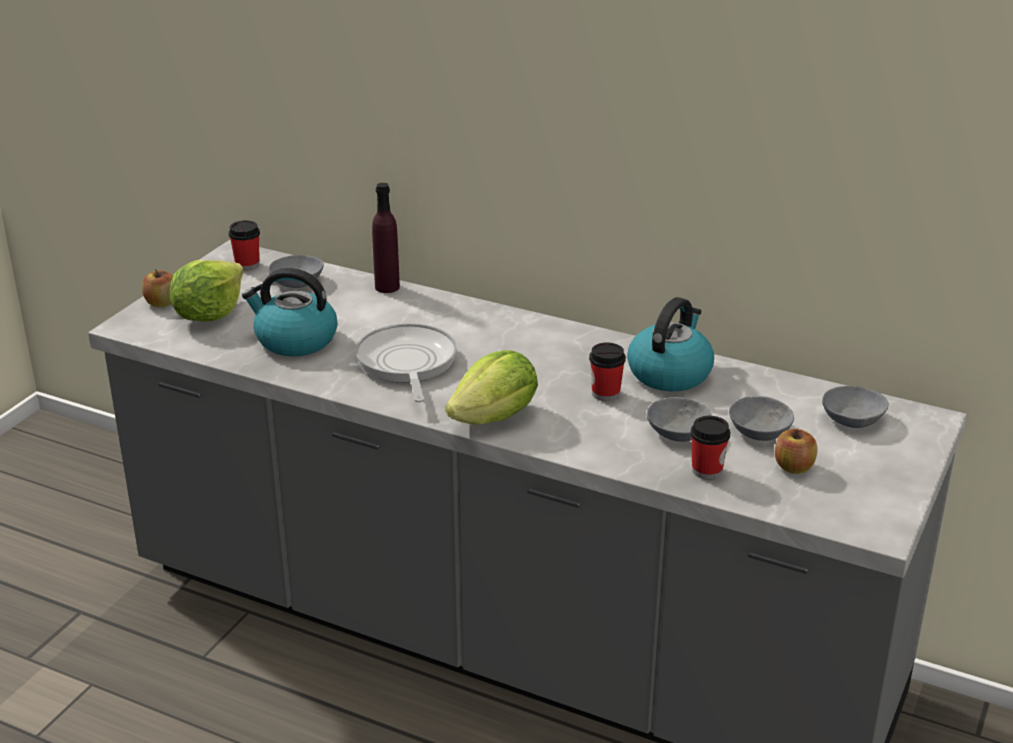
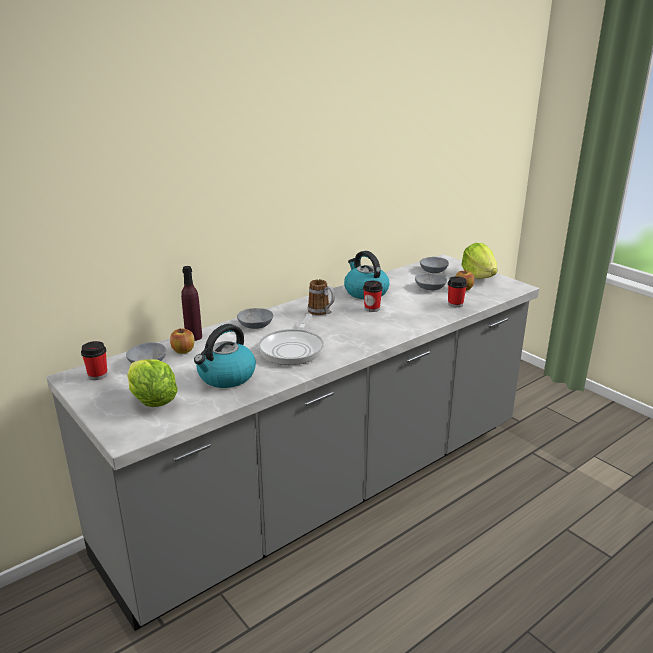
camera: 65 degrees left, 5 degrees down
apple [142,270,173,307] -> apple moved to [170,329,195,354]
frying pan [355,323,457,402] -> frying pan turned 90 degrees counterclockwise [259,314,324,365]
lettuce [446,350,538,425] -> lettuce moved to [461,243,497,279]
grey bowl [647,397,712,442] -> grey bowl moved to [237,308,273,329]
none -> mug [308,279,335,315]

